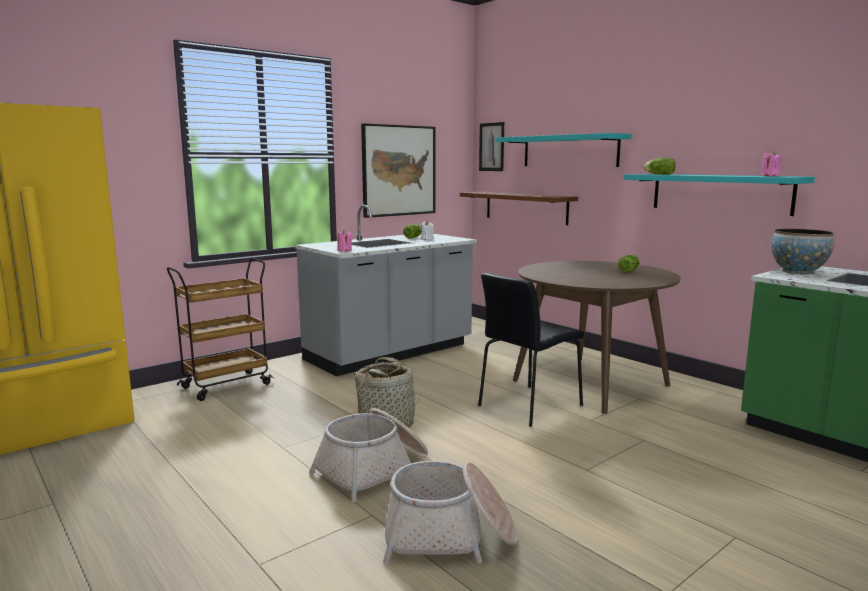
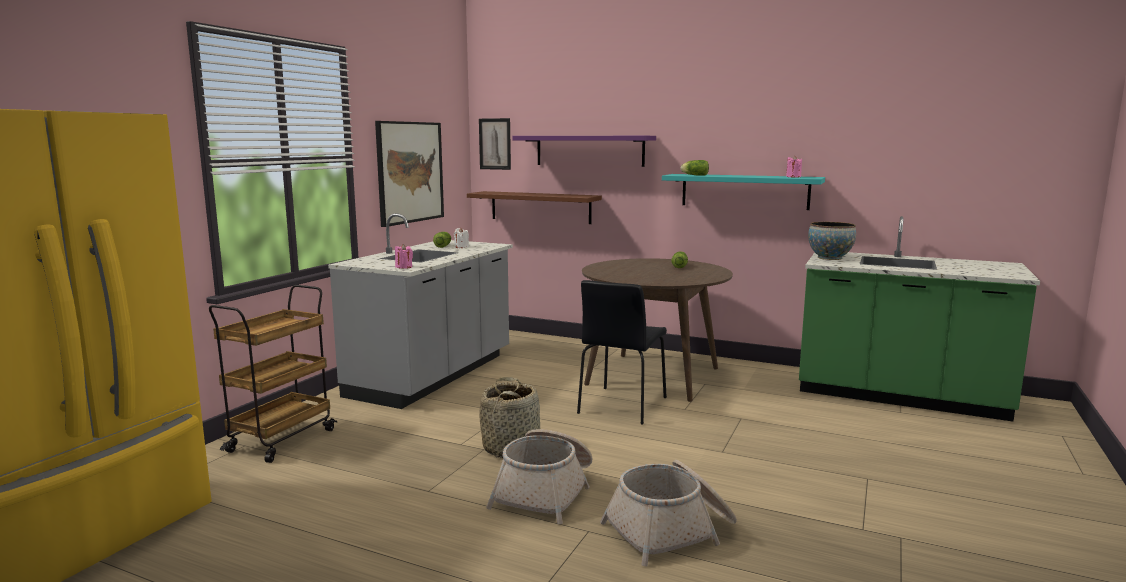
camera: 25 degrees left, 0 degrees up
turquoise shelf [496,133,631,167] -> purple shelf [512,136,656,167]

